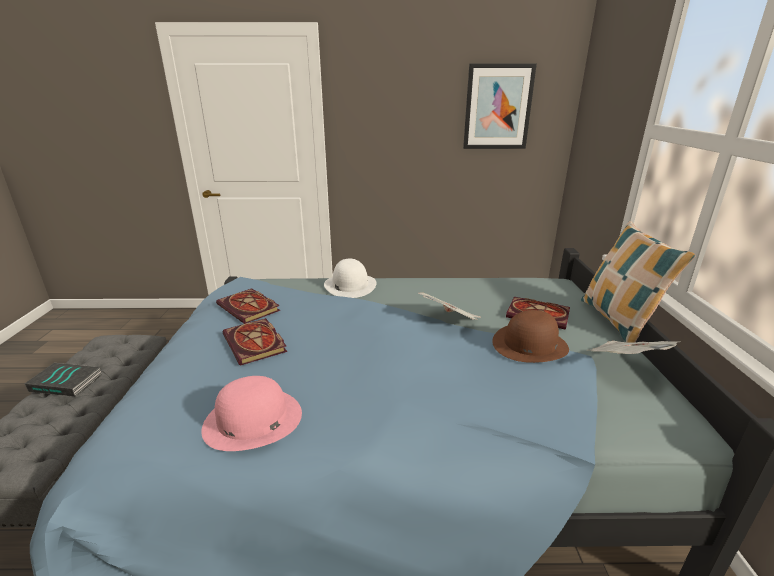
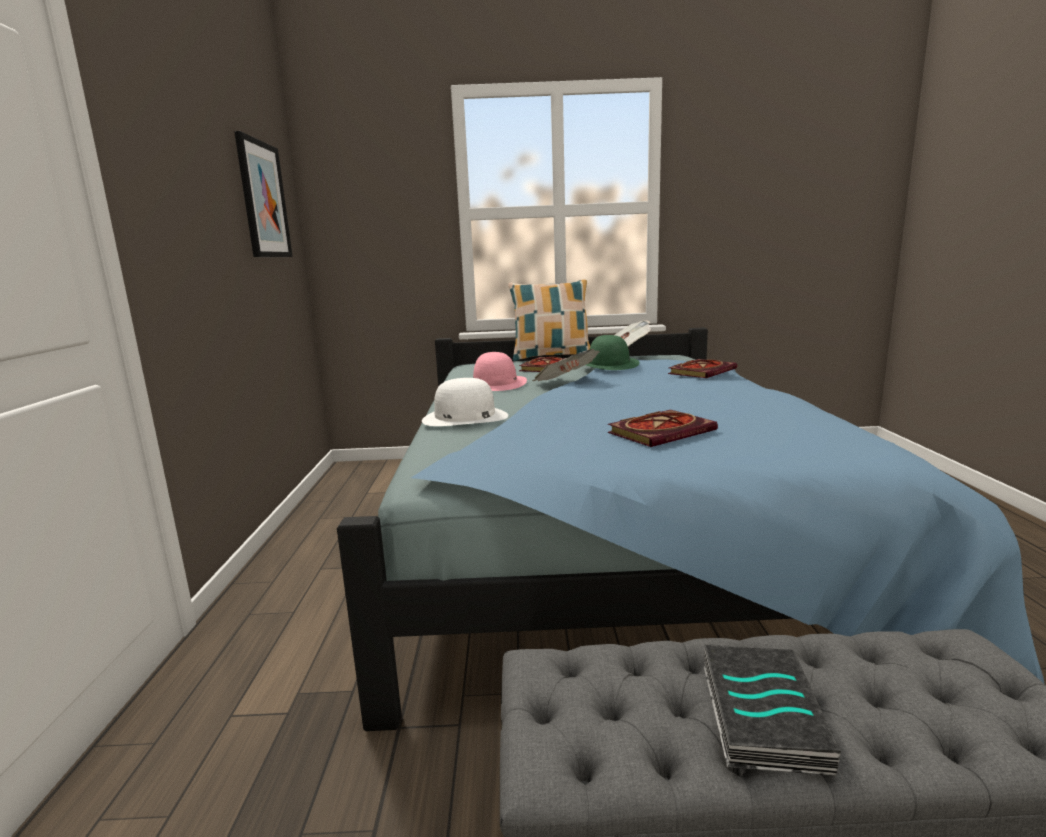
camera: 90 degrees left, 10 degrees down
pink hat [201,376,302,451] -> pink hat moved to [473,352,527,391]
book [216,288,280,324] -> book moved to [668,359,737,378]
brown hat [492,310,569,363] -> green hat [586,335,639,370]

